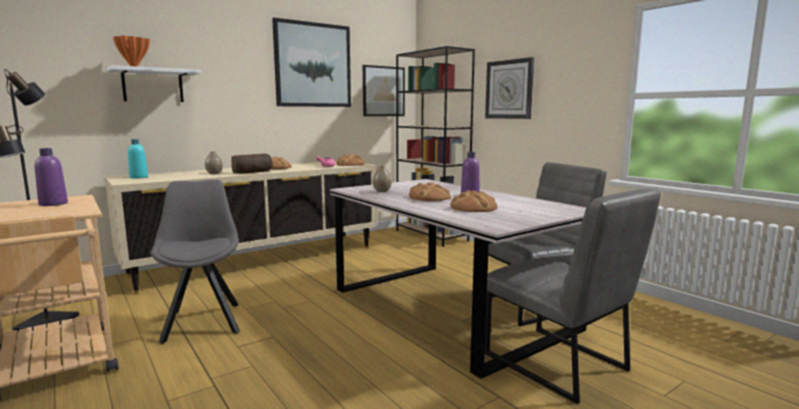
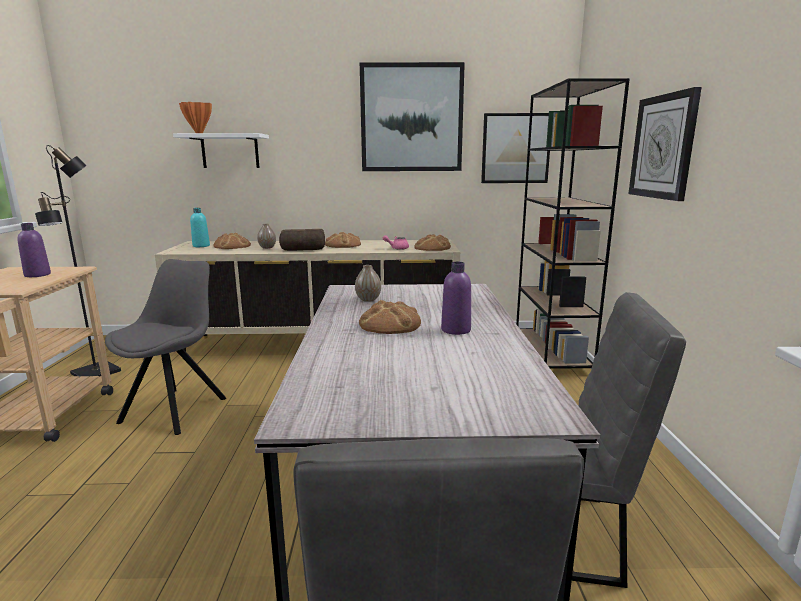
camera: 35 degrees right, 5 degrees up
bread [450,190,497,212] -> bread moved to [213,233,251,249]

